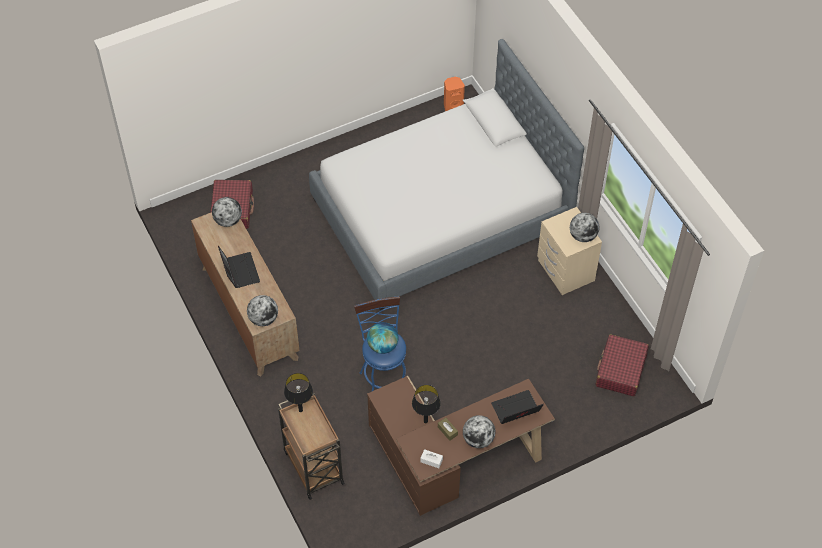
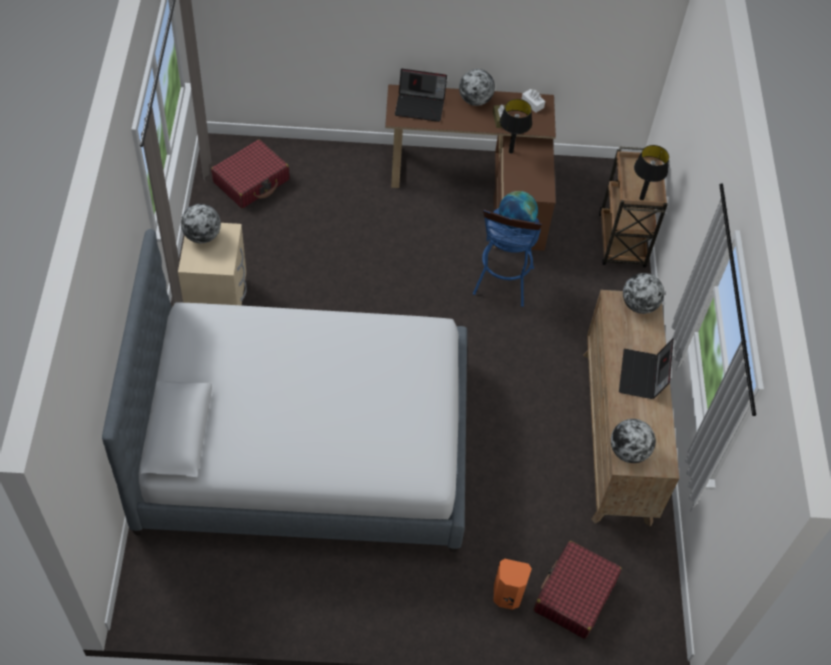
camera: 155 degrees left, 0 degrees up
orange speaker [444,77,465,111] -> orange speaker moved to [494,559,532,610]

